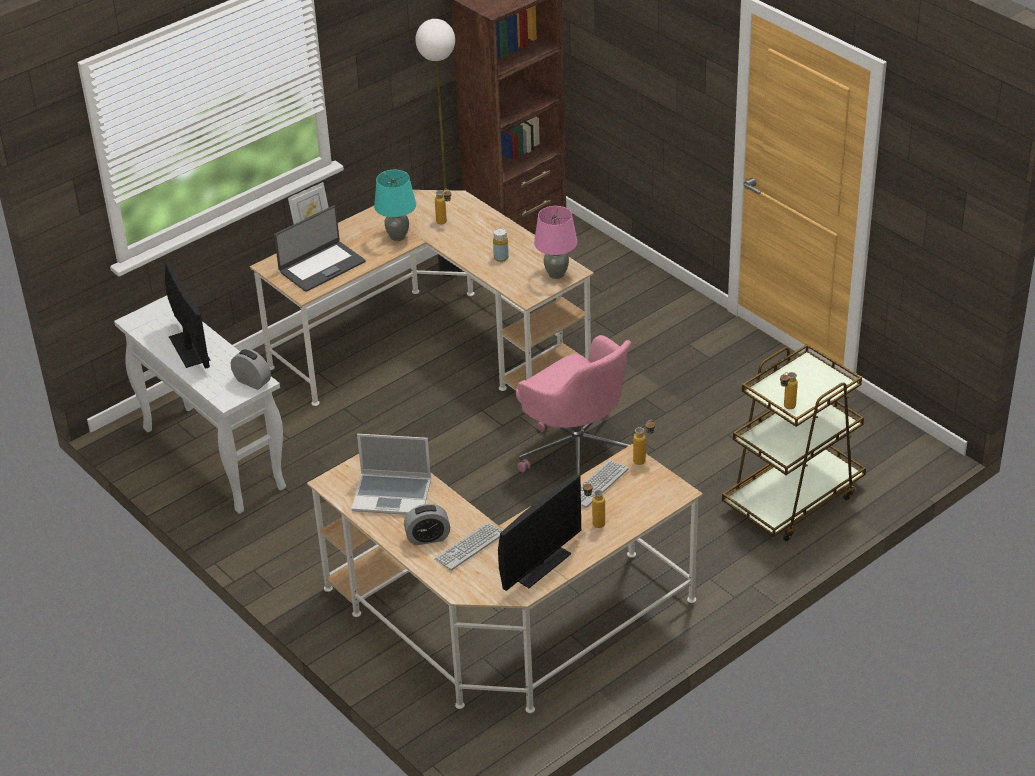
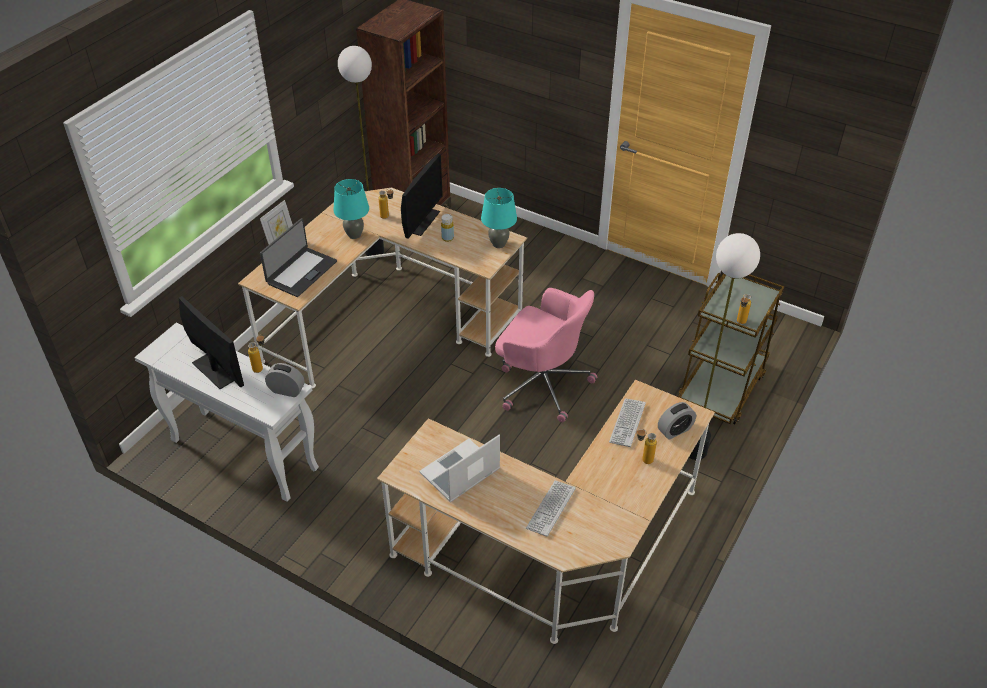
camera: 20 degrees left, 5 degrees up
laptop [352,434,431,515] -> laptop turned 150 degrees clockwise [419,434,500,502]
alarm clock [404,504,450,546] -> alarm clock moved to [658,402,696,439]
monitor [498,474,581,591] -> monitor moved to [401,154,443,239]
pink table lamp [534,206,577,279] -> turquoise table lamp [481,188,517,248]
bottle [633,420,655,465] -> bottle moved to [248,334,264,373]
none -> floor lamp [689,233,760,460]

